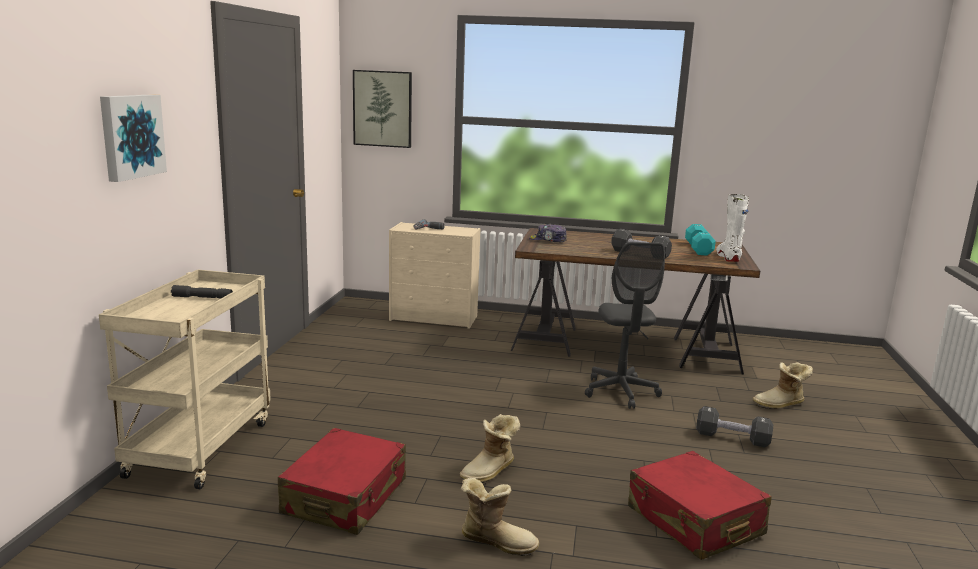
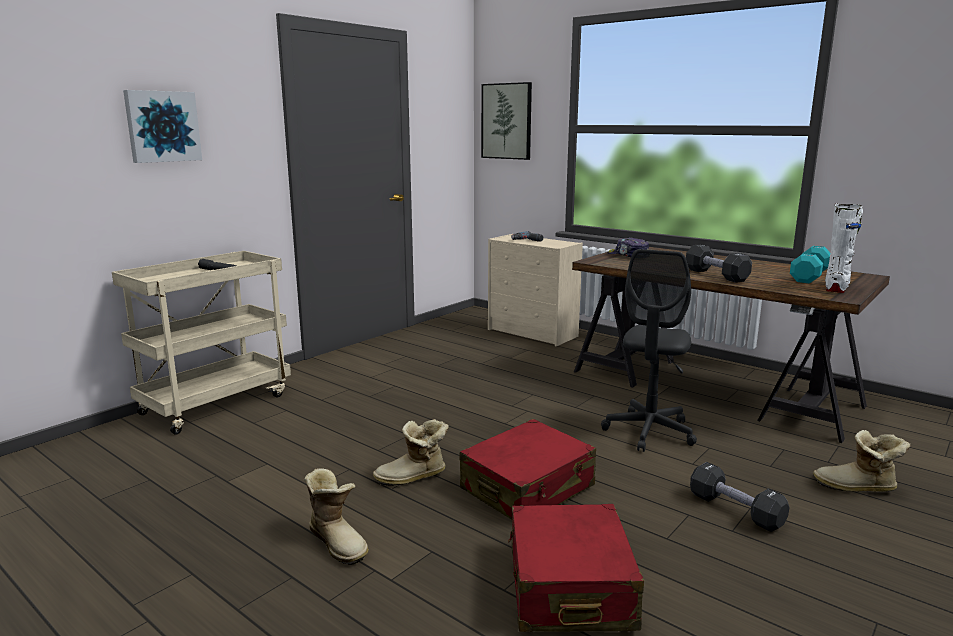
camera: 30 degrees right, 0 degrees up
red suitcase [278,428,406,535] -> red suitcase moved to [460,419,596,520]

